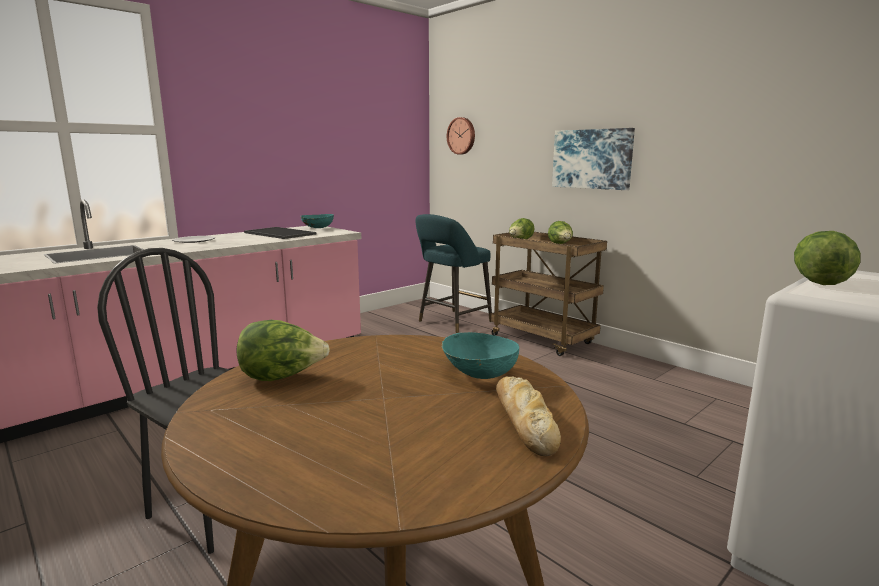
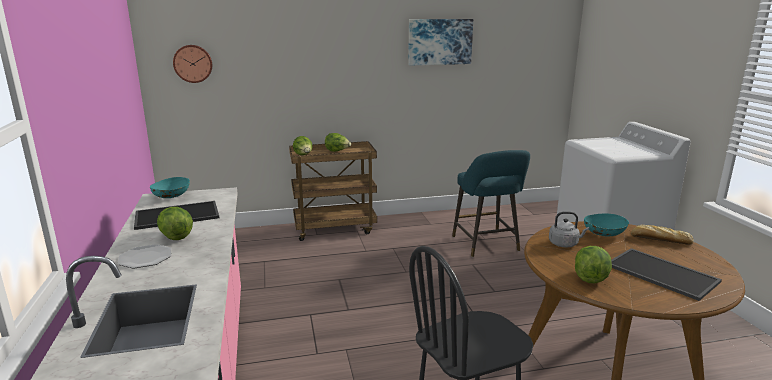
camera: 60 degrees left, 5 degrees up
turquoise stool [415,214,492,333] -> turquoise stool moved to [452,150,530,257]
picture [552,128,635,190] -> picture moved to [408,19,473,65]
lettuce [794,231,860,285] -> lettuce moved to [157,207,193,240]
none -> grey kettle [549,211,589,248]
none -> tray [611,248,722,301]

